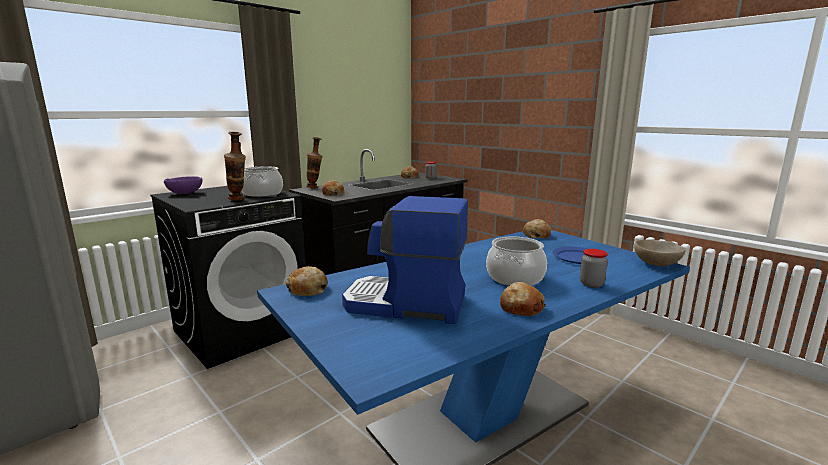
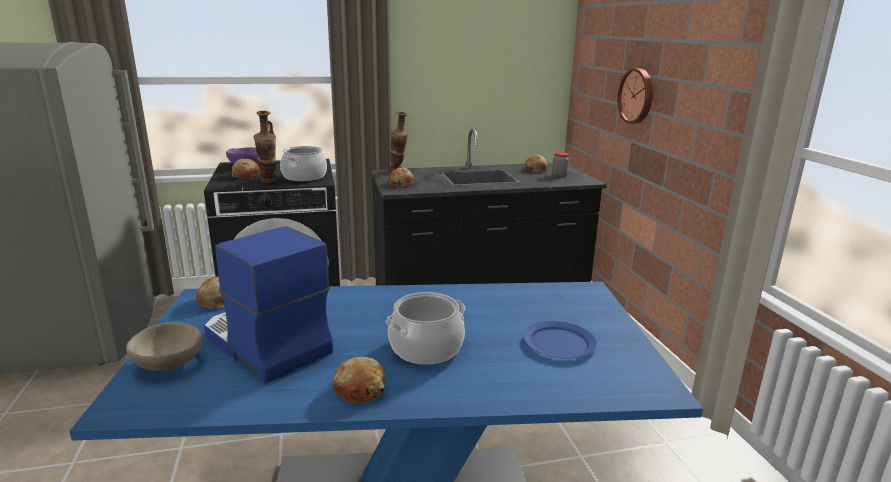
camera: 30 degrees right, 5 degrees up
bread [523,219,551,239] -> bread moved to [232,159,261,179]
jar [580,249,608,288] -> none
beige bowl [634,240,685,266] -> beige bowl moved to [126,322,202,371]
none -> wall clock [618,68,653,124]

